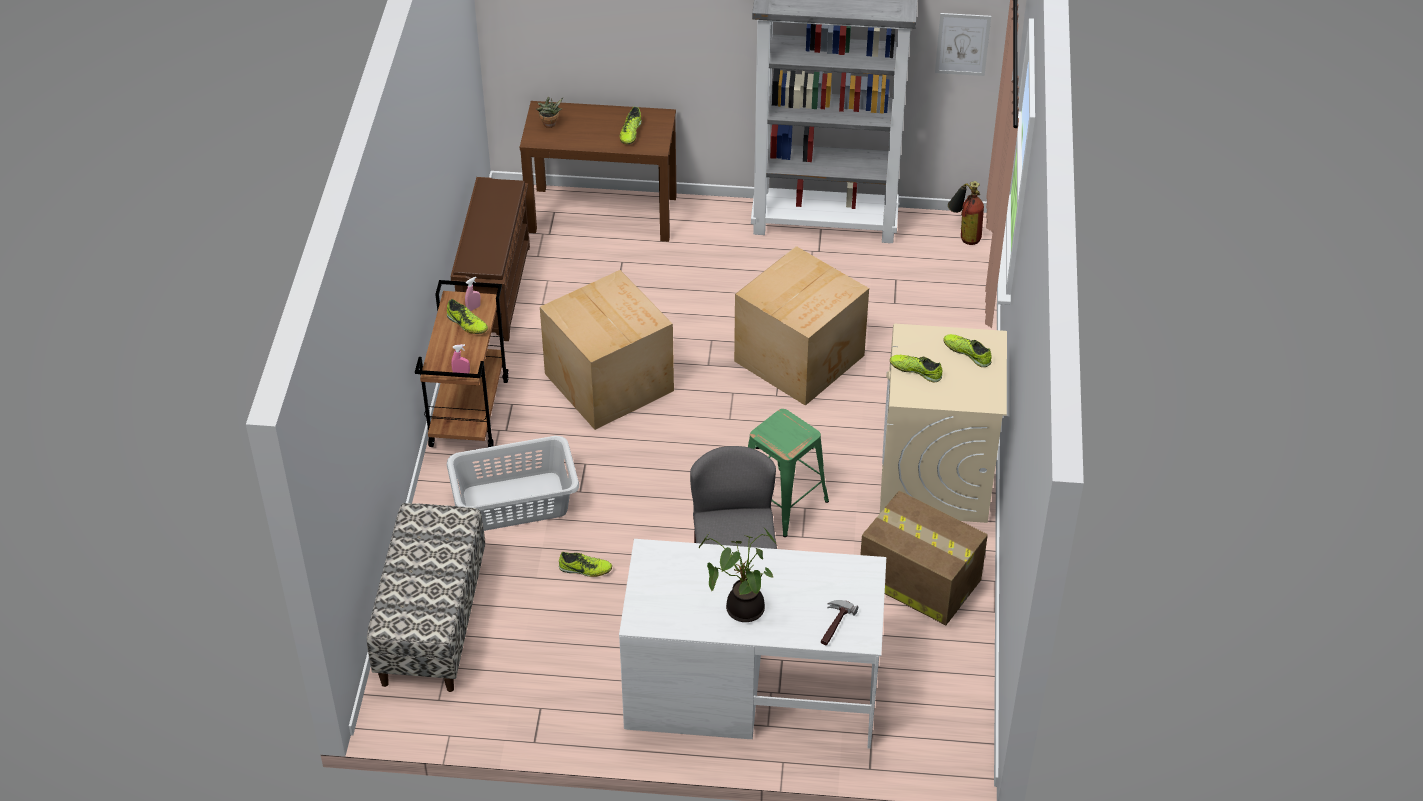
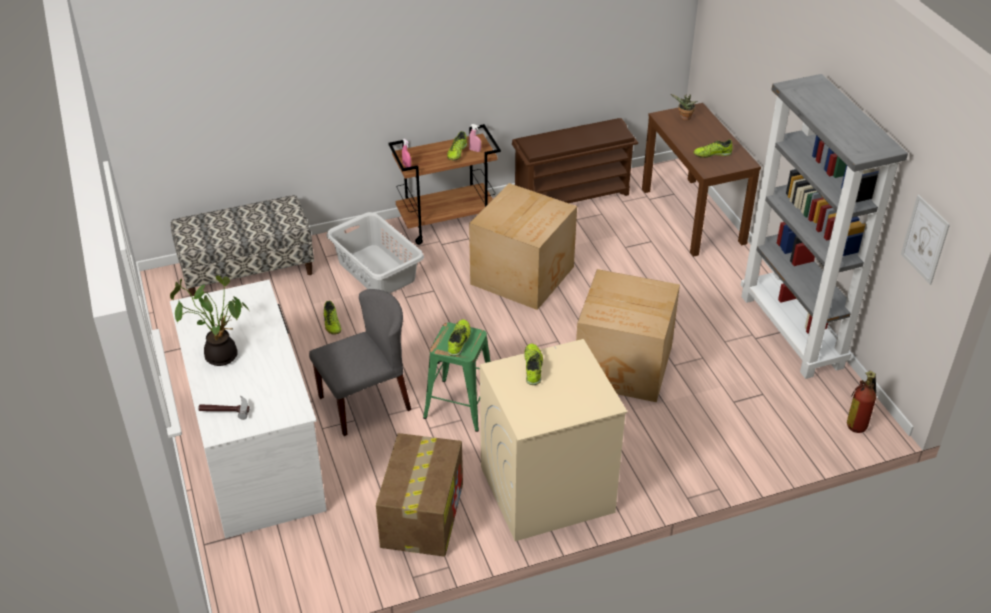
camera: 65 degrees right, 5 degrees down
shoe [943,334,992,367] -> shoe moved to [448,319,471,356]

